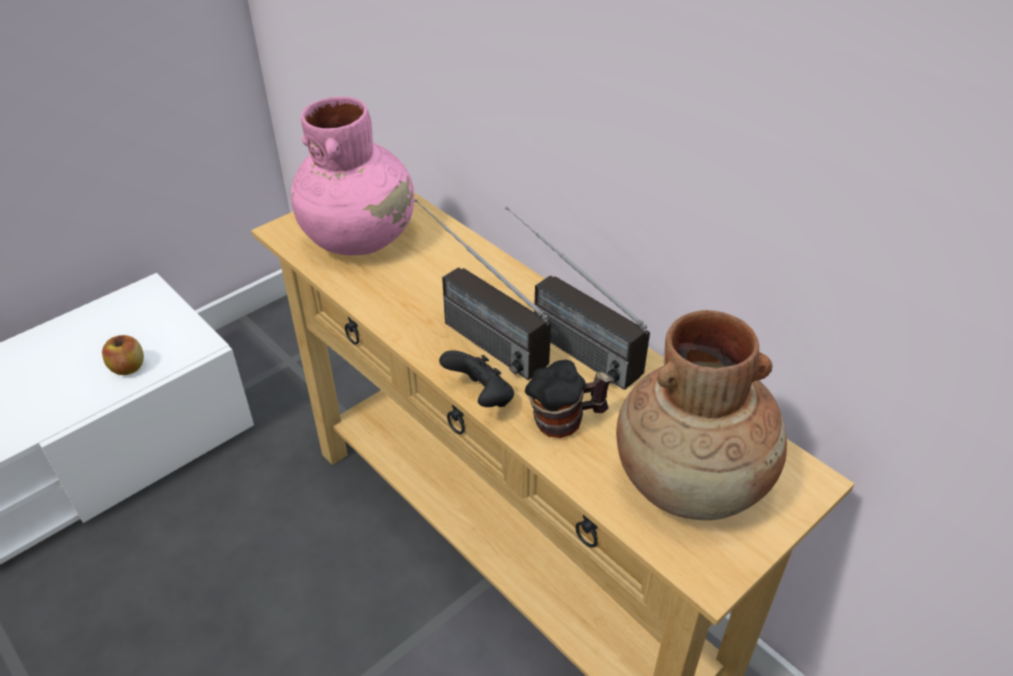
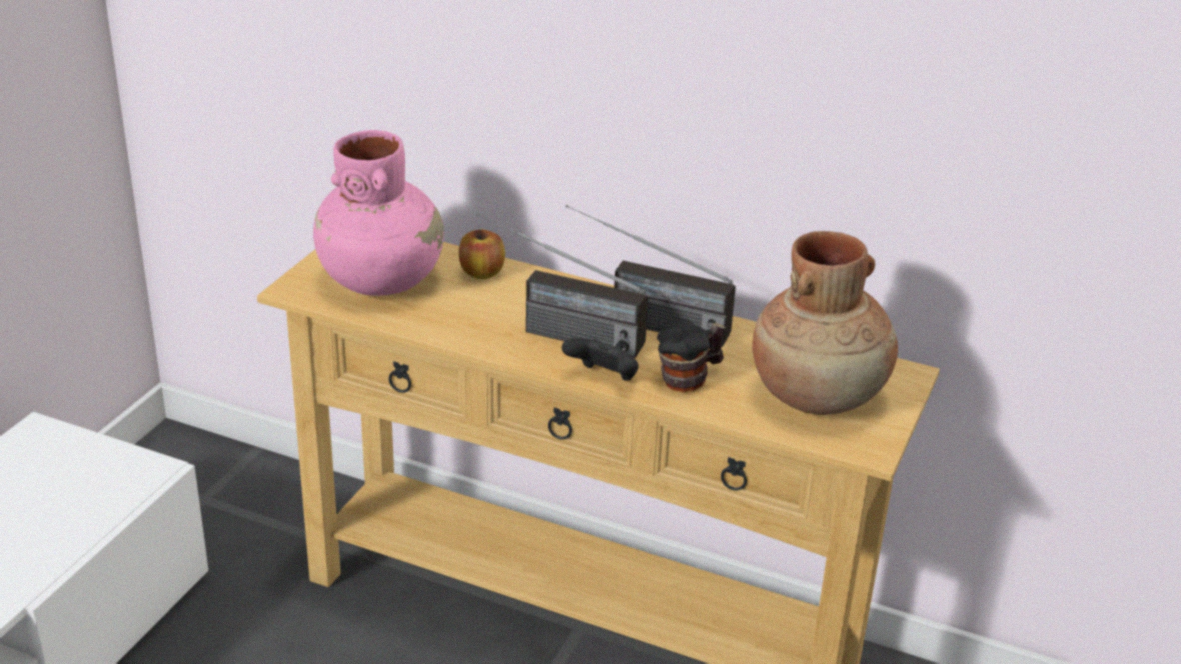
camera: 25 degrees left, 10 degrees down
apple [102,335,144,375] -> apple moved to [459,229,505,279]

